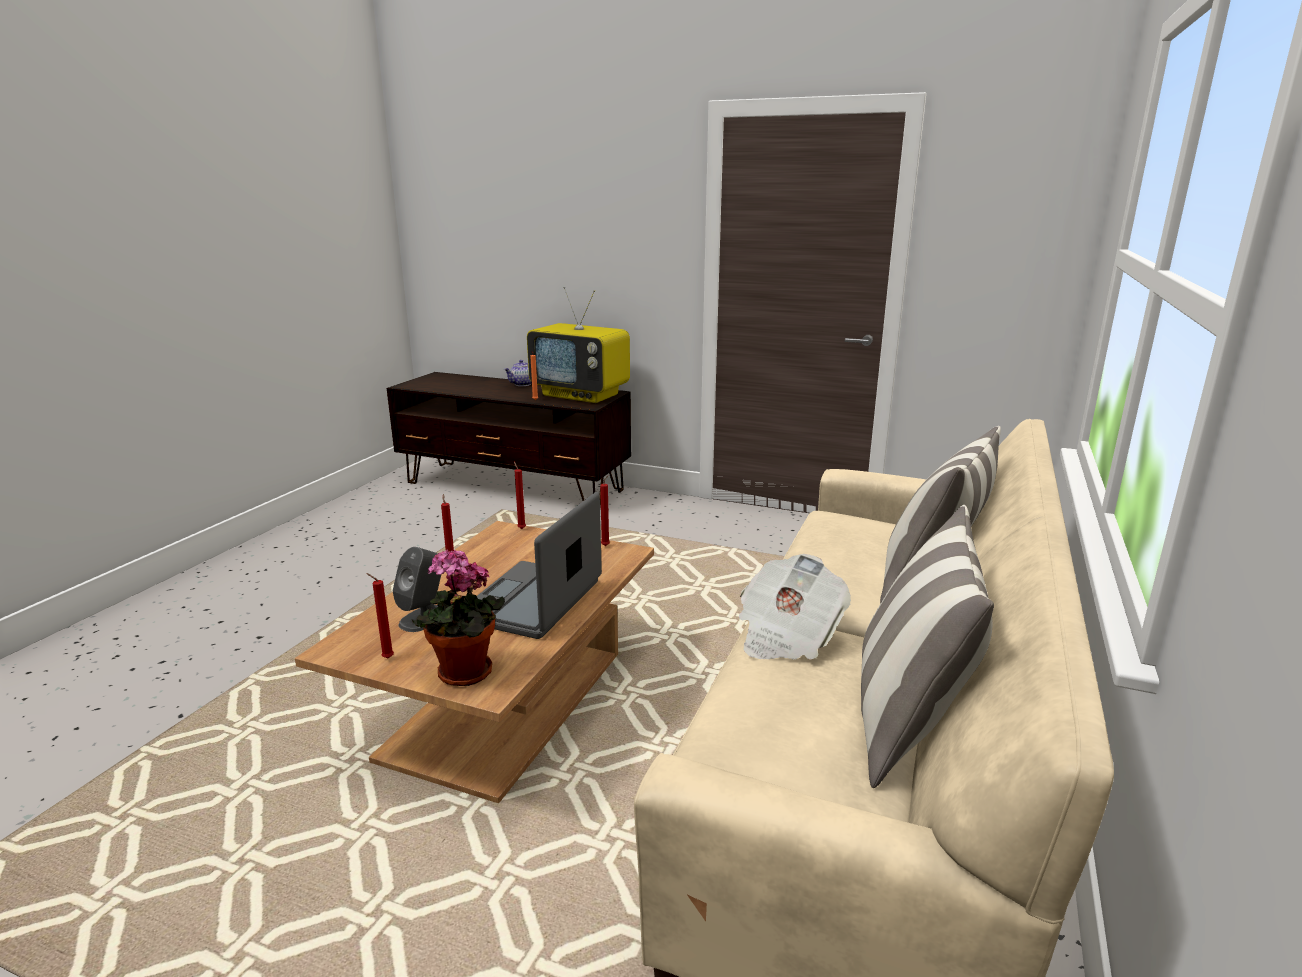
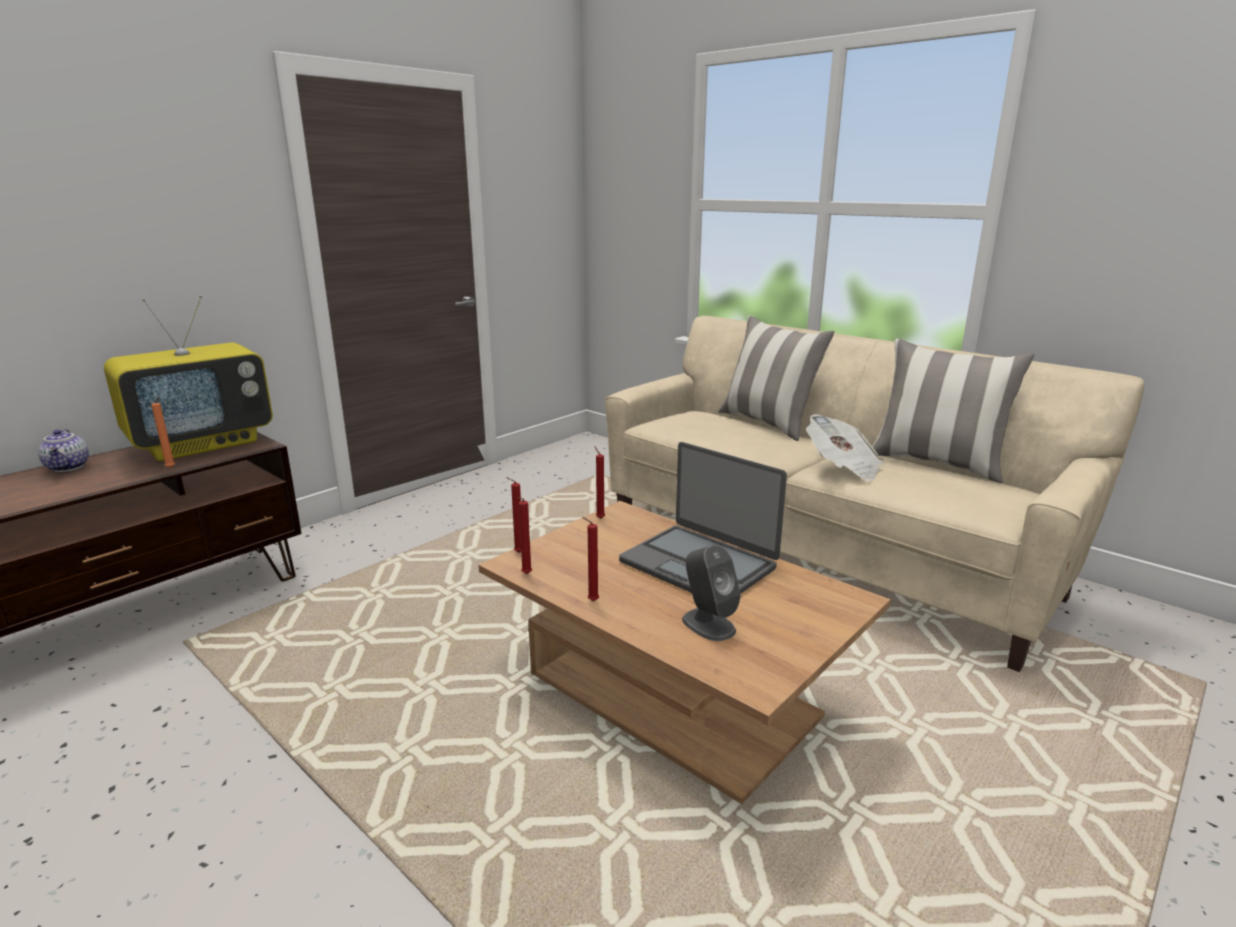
camera: 70 degrees left, 0 degrees up
red candle [366,573,394,658] -> red candle moved to [518,497,532,574]
potted plant [412,549,505,686] -> none

